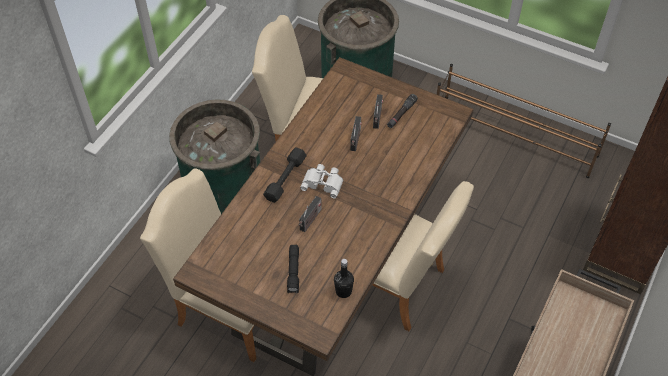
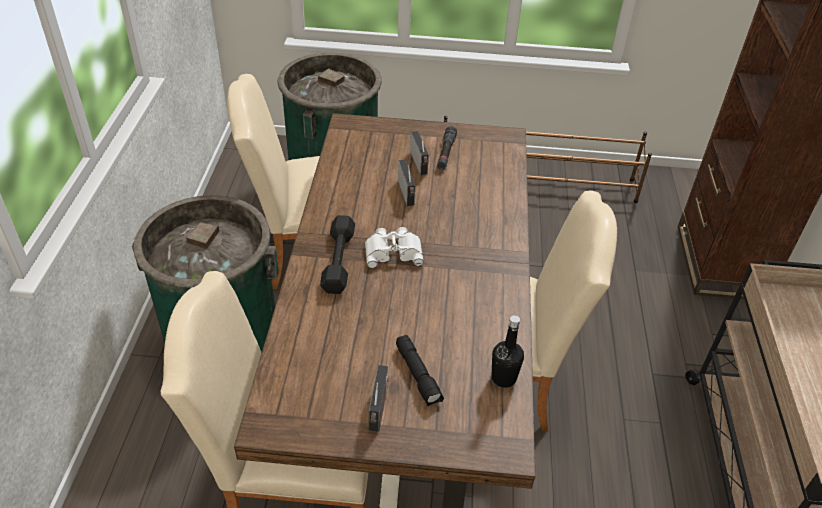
camera: 25 degrees left, 10 degrees down
radio [299,196,322,232] -> radio moved to [369,365,389,432]

